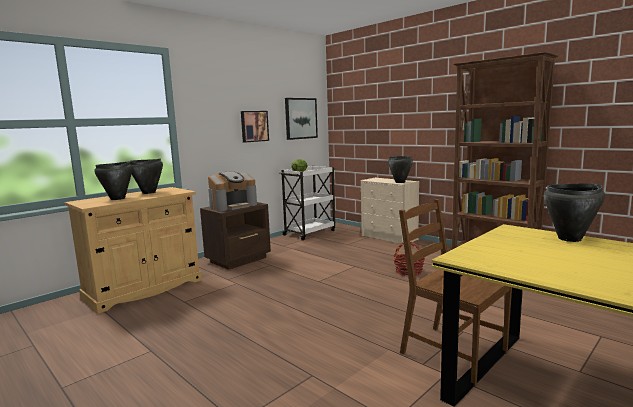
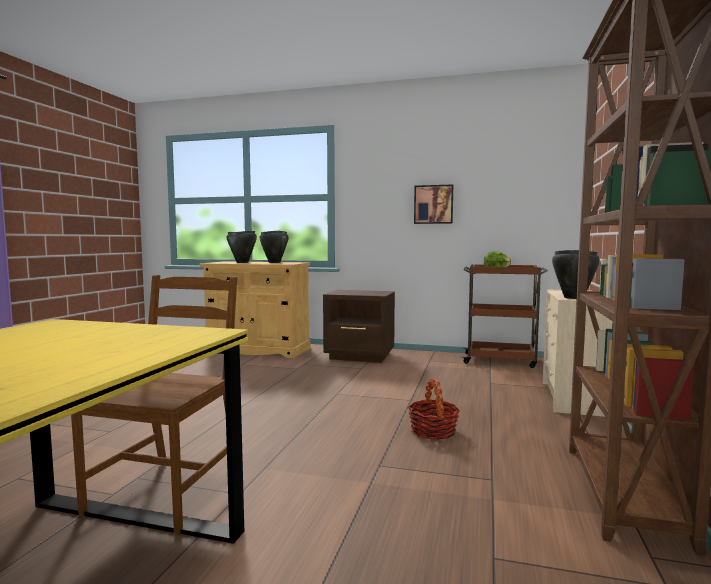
camera: 60 degrees right, 5 degrees down
coffee machine [208,172,257,211] -> none
white cart [280,166,335,240] -> brown cart [461,264,548,368]
picture [285,98,318,140] -> none
black cooking pot [544,183,605,242] -> none

